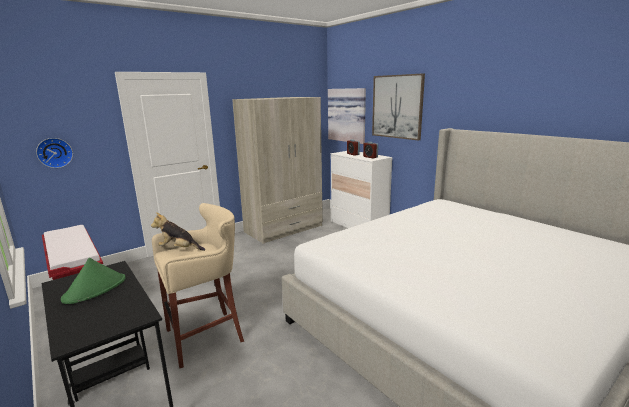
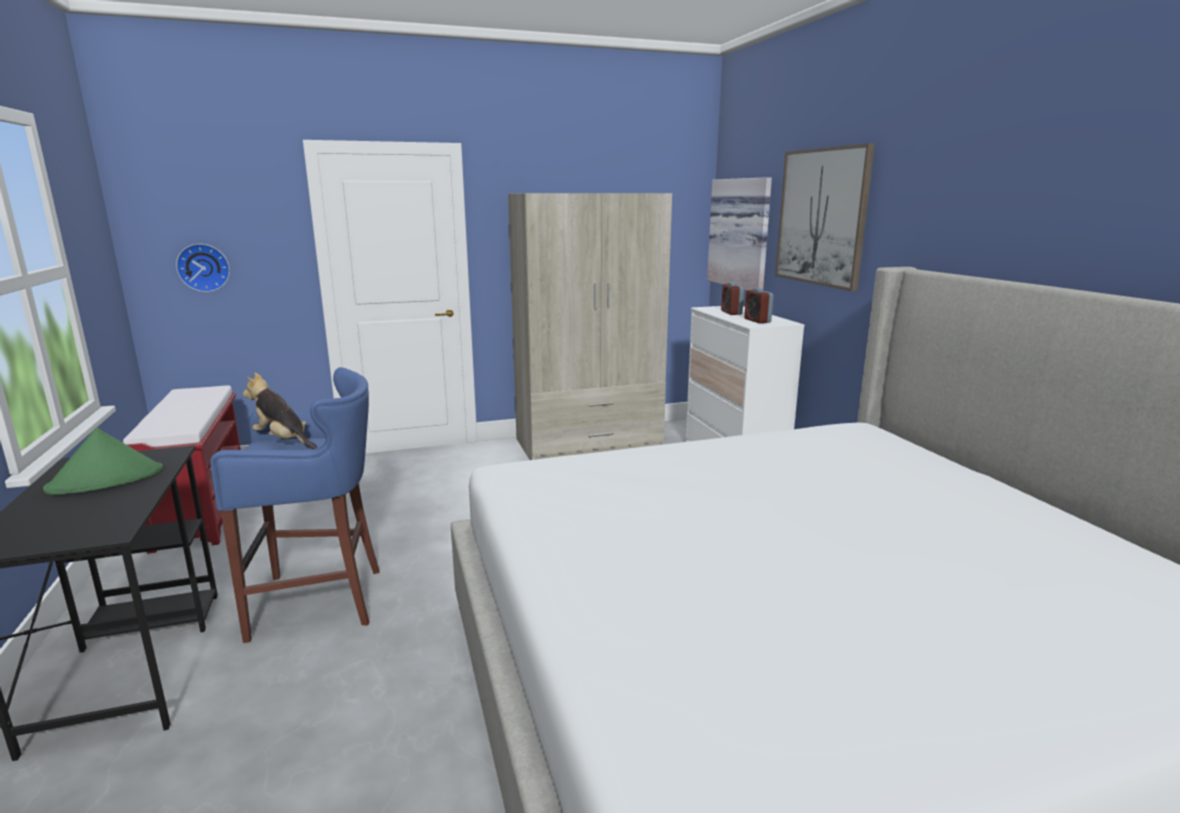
camera: 20 degrees right, 0 degrees up
beige stool [152,203,244,368] -> blue stool [210,367,380,643]

